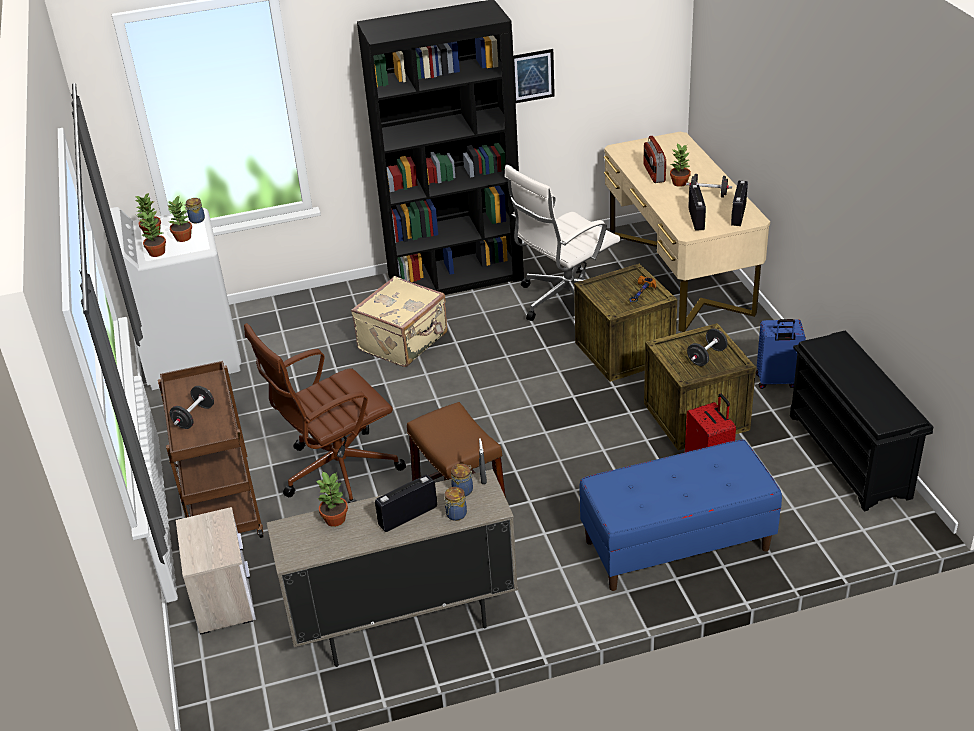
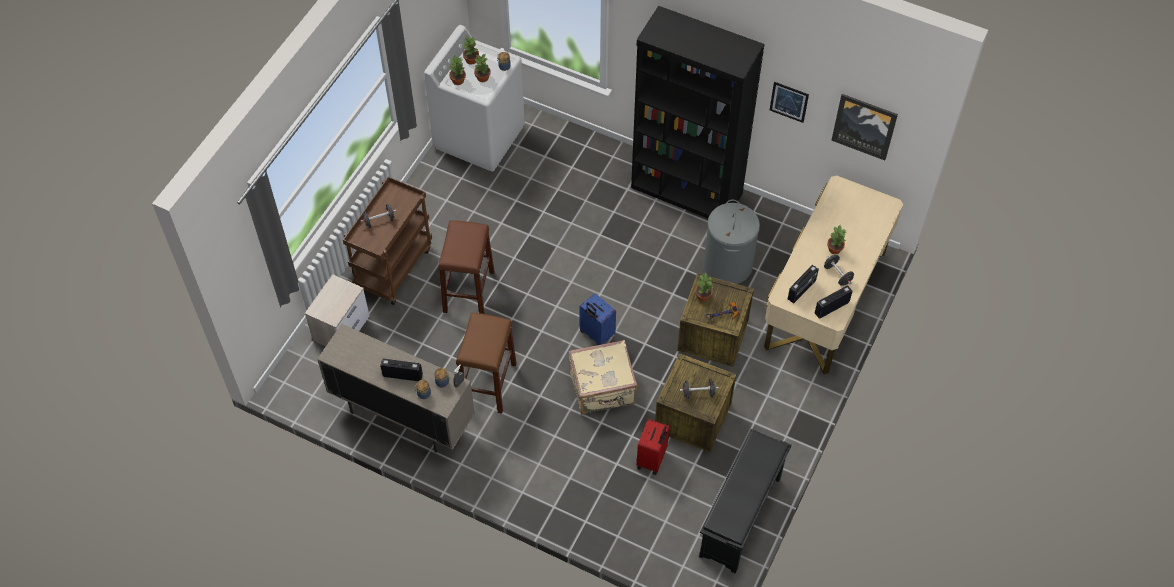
camera: 40 degrees right, 20 degrees up
brown office chair [244,323,406,503] -> brown stool [438,220,494,314]
potted plant [316,471,348,527] -> potted plant moved to [695,273,713,302]
beige suitcase [351,276,448,367] -> beige suitcase moved to [569,340,638,415]
white office chair [505,165,620,321] -> grey laundry basket [703,199,760,284]
blue bench [579,439,782,591] -> none
radio [643,136,666,183] -> none
blue suitcase [756,319,806,389] -> blue suitcase moved to [580,293,616,345]
none -> picture [831,94,898,160]

